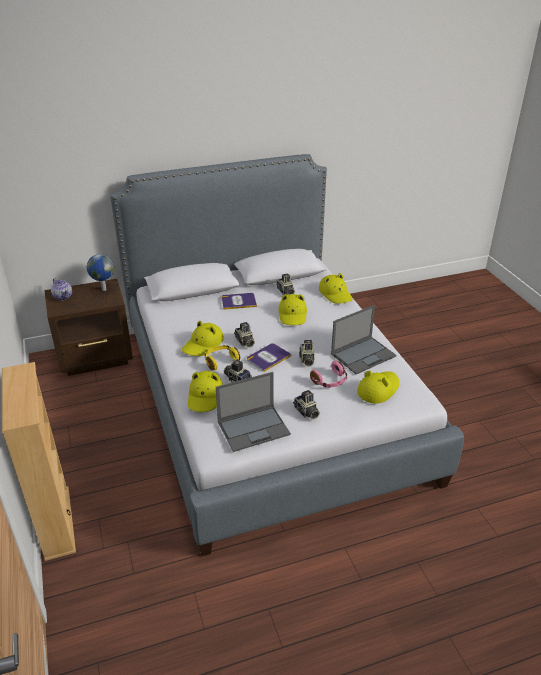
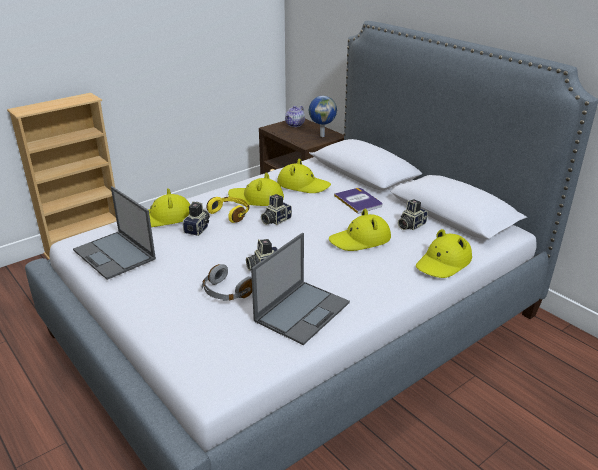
camera: 70 degrees right, 5 degrees down
book [247,343,291,372] -> none
camera [293,390,320,420] -> none
pink headphones [310,361,347,388] -> grey headphones [202,264,252,301]
laptop [331,305,396,374] -> laptop turned 90 degrees counterclockwise [251,233,350,345]
yellow hat [357,370,399,403] -> yellow hat moved to [277,158,331,193]

